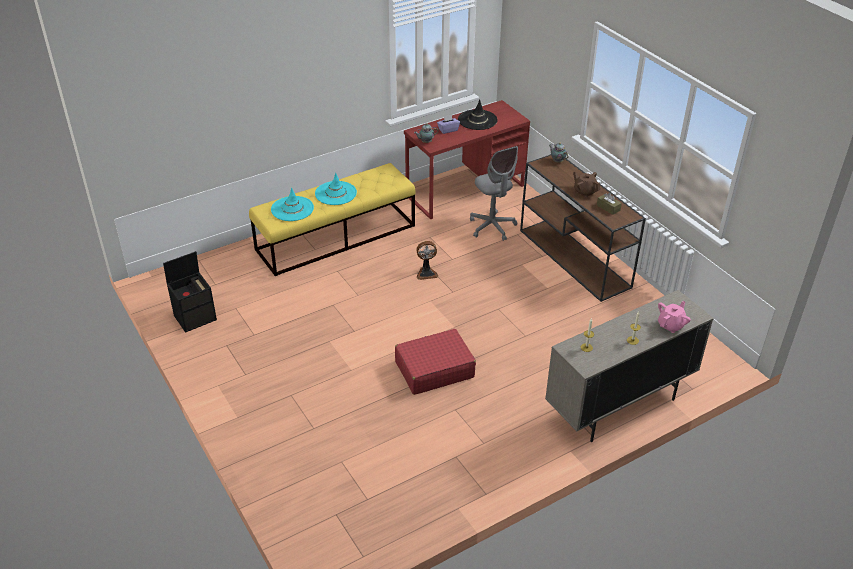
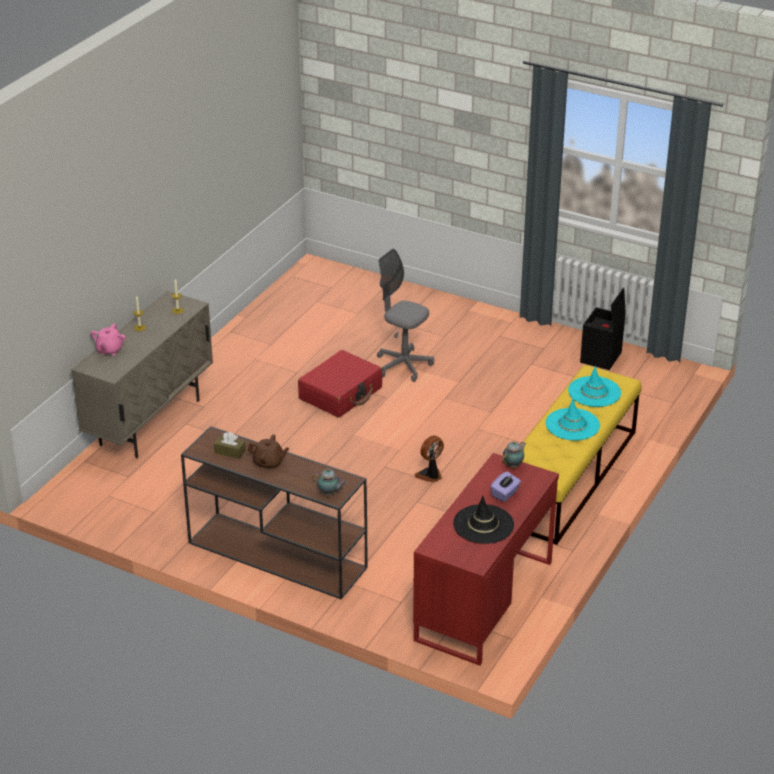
camera: 150 degrees right, 5 degrees down
grey office chair [470,146,518,241] -> grey office chair moved to [377,249,434,382]

